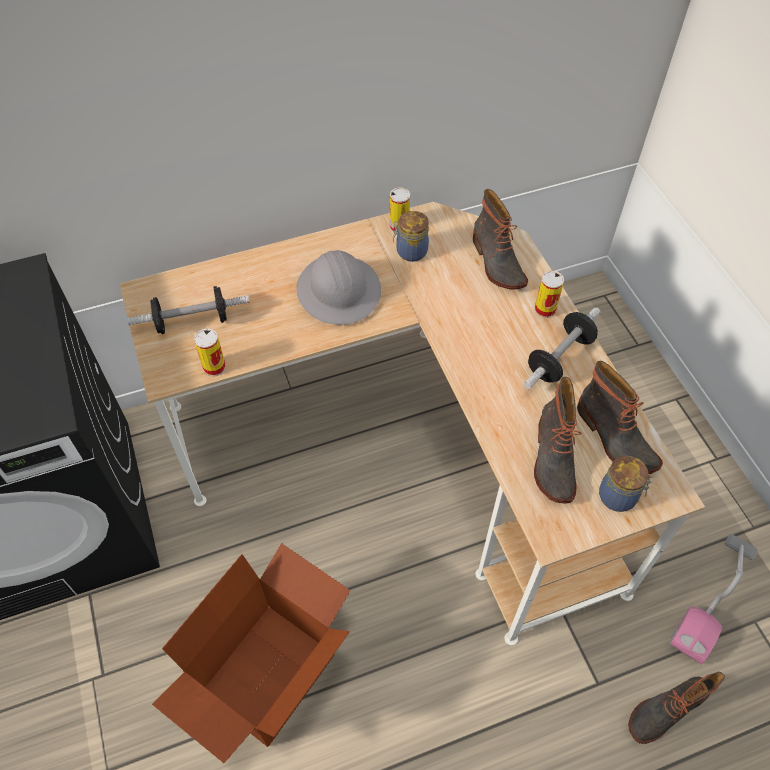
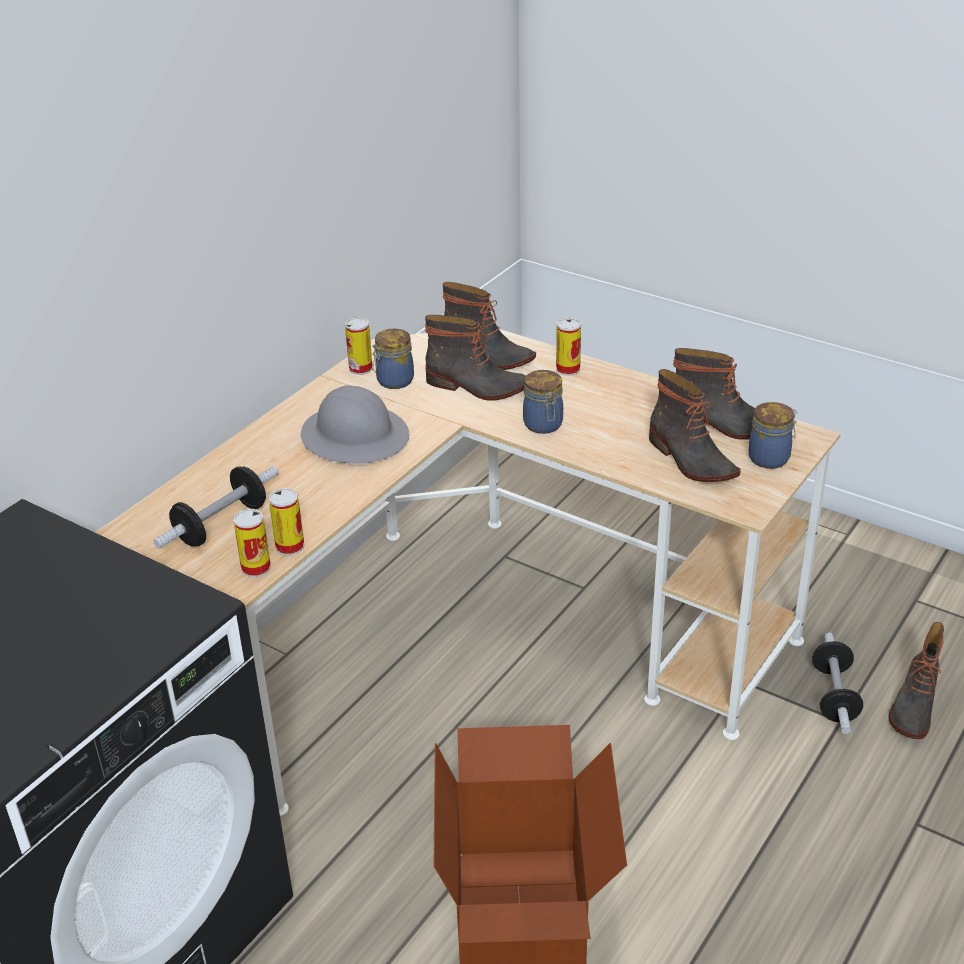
camera: 35 degrees left, 20 degrees down
dumbbell [524,307,600,389] -> dumbbell moved to [812,633,863,734]
vacuum cleaner [669,534,758,665] -> none
none -> can [233,509,271,578]
none -> boot [425,315,526,401]
none -> jar [523,370,563,434]

